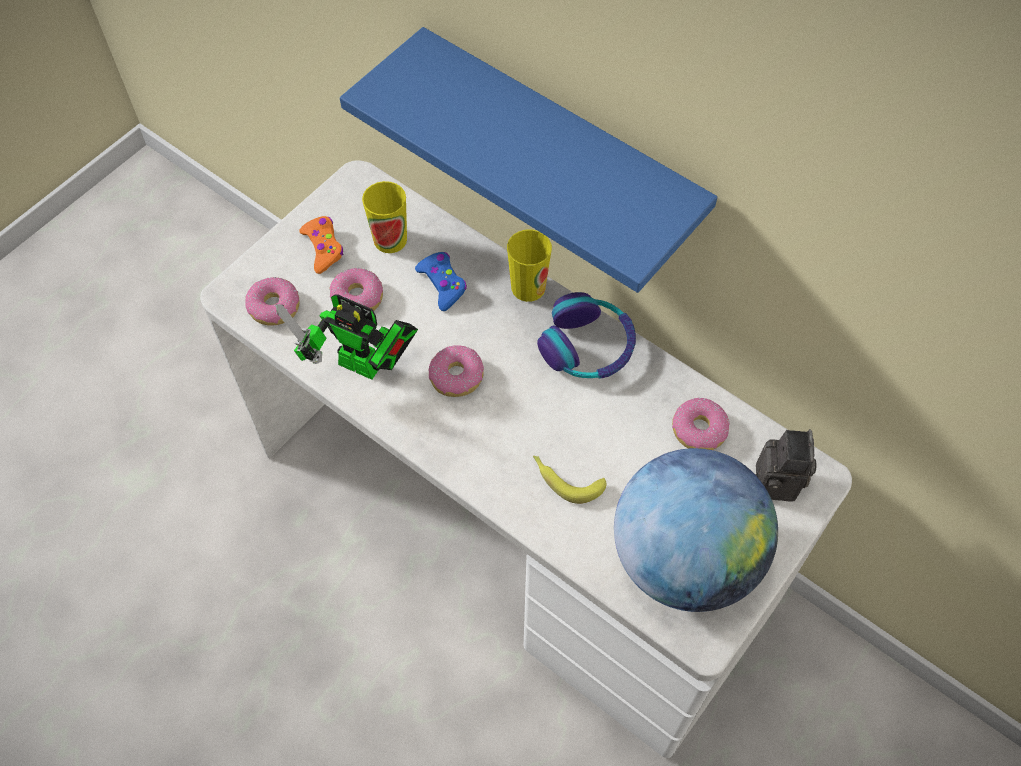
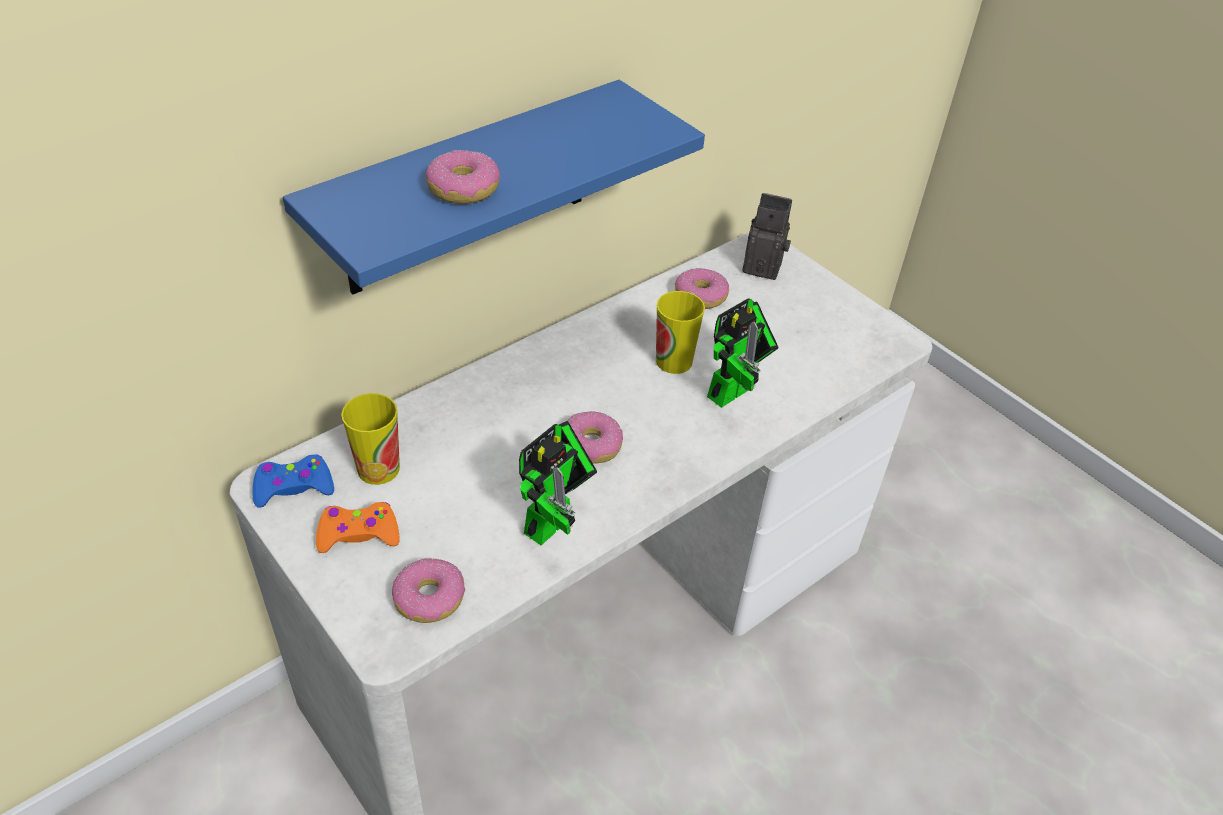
camera: 80 degrees left, 15 degrees down
donut [330,268,383,311] -> donut moved to [426,150,500,204]
blue game controller [415,252,467,311] -> blue game controller moved to [252,455,334,508]
cup [507,230,552,302] -> cup moved to [656,291,705,374]
banana [533,456,607,504] -> toy robot [707,298,778,408]
headphones [537,292,636,379] -> none
globe [614,448,778,612] -> none

